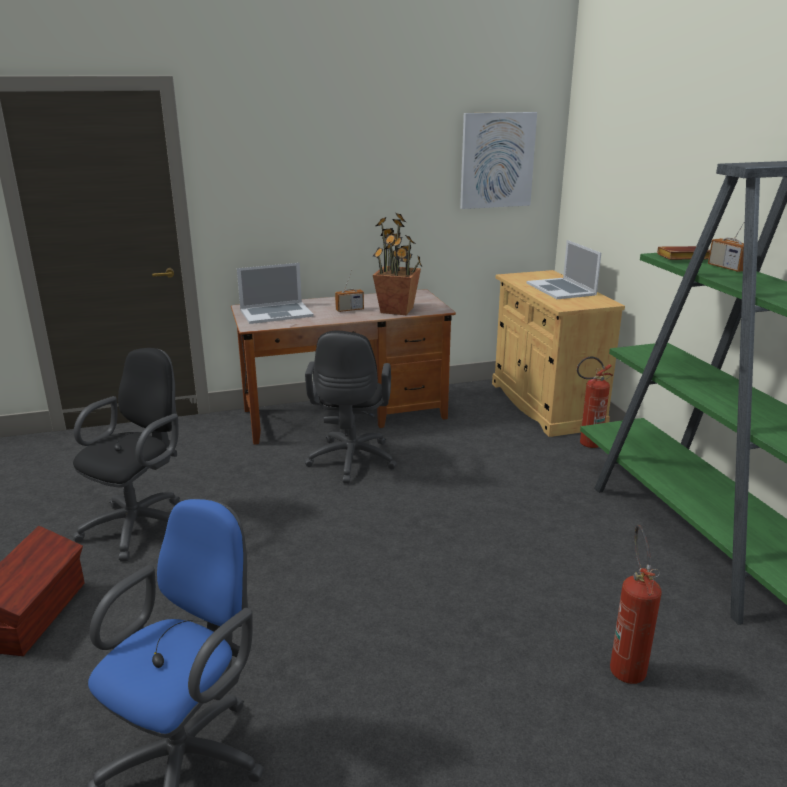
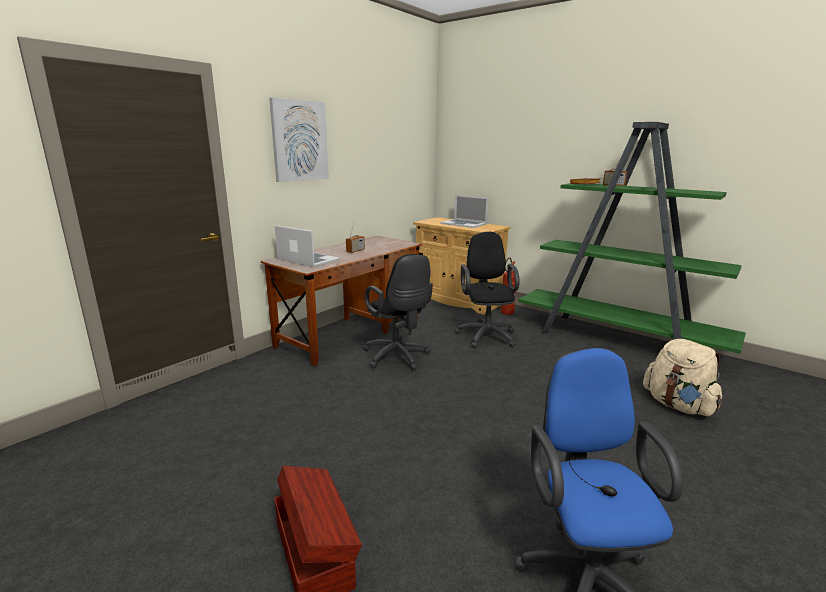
camera: 35 degrees left, 5 degrees down
black office chair [73,348,180,561] -> black office chair moved to [455,232,520,348]
laptop [237,263,314,324] -> laptop turned 90 degrees counterclockwise [275,225,340,267]
potted plant [373,213,422,315] -> none
picture [460,112,537,209] -> picture moved to [269,98,329,182]
fire extinguisher [610,525,662,684] -> beige backpack [643,339,722,416]

